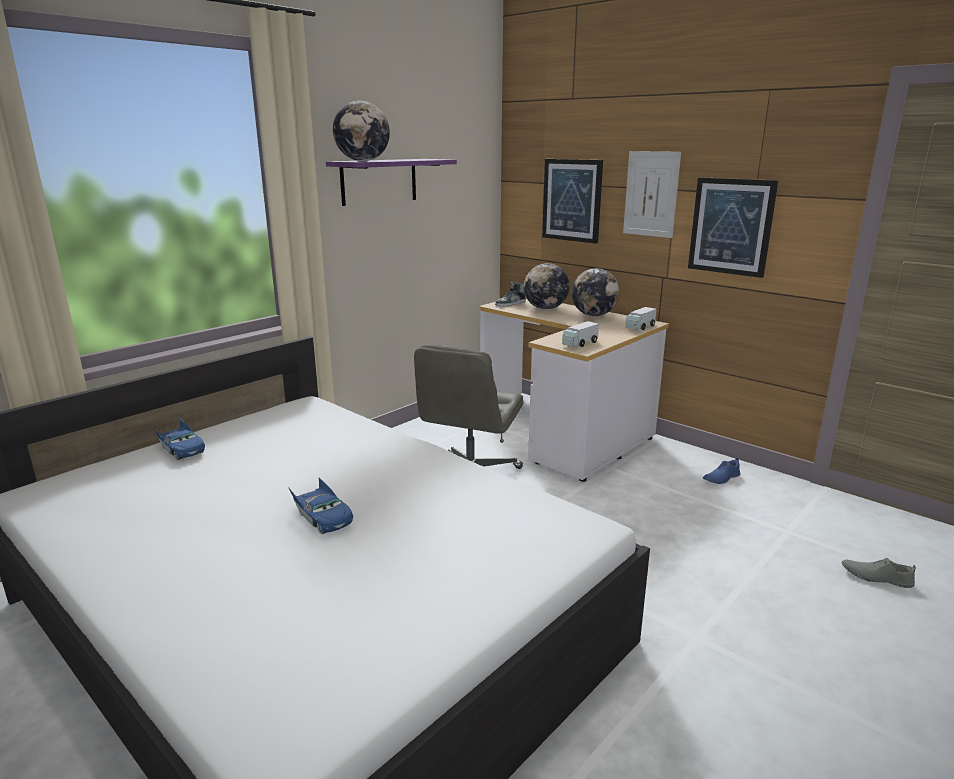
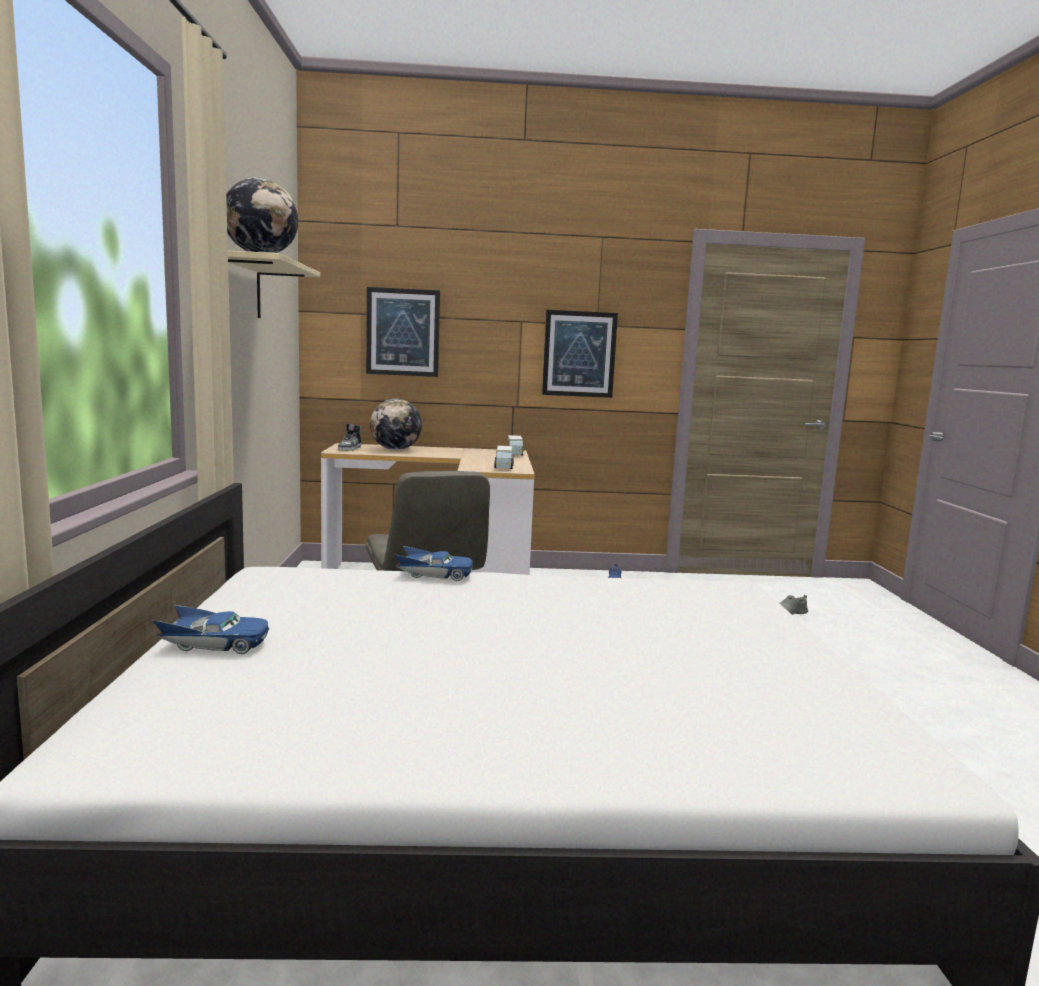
camera: 45 degrees left, 10 degrees down
blue toy car [288,477,353,534] -> blue toy car moved to [394,546,473,581]
purple shelf [326,159,457,206] -> beige shelf [228,251,320,318]
globe [572,268,620,316] -> none
picture [623,151,681,238] -> none

